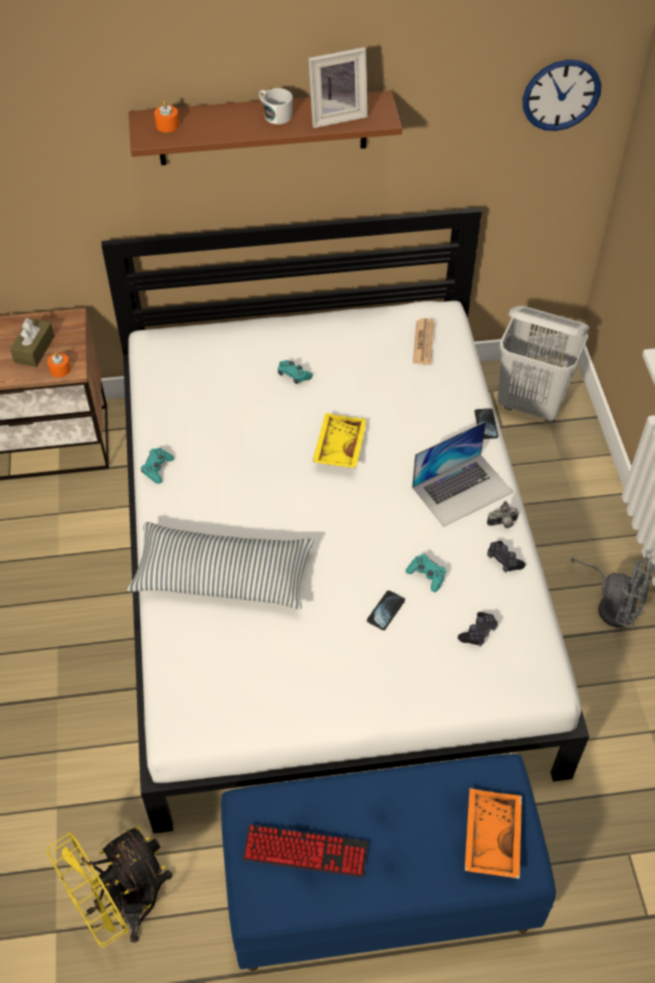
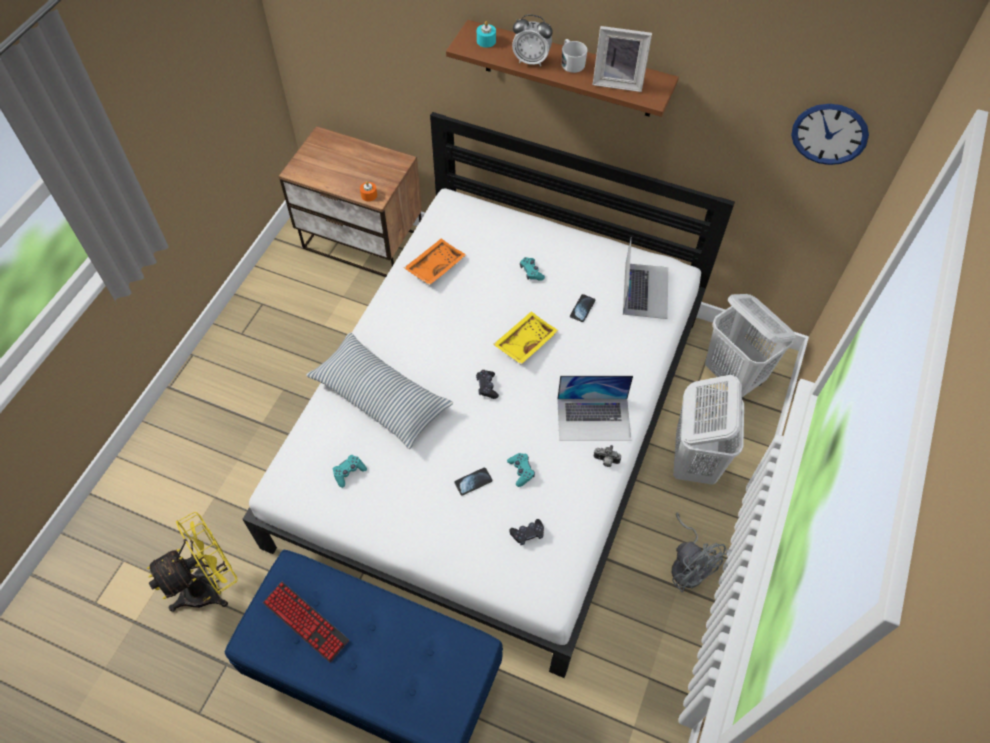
camera: 30 degrees right, 5 degrees up
brown tissue box [10,318,54,367] -> none
yellow fan [46,827,172,947] -> yellow fan turned 150 degrees clockwise [147,512,238,612]
turquoise game controller [141,448,174,484] -> turquoise game controller moved to [333,455,367,488]
orange candle [154,101,179,132] -> turquoise candle [477,21,496,48]
newspaper [413,318,434,365] -> laptop [623,239,668,319]
orange tray [465,788,522,879] -> orange tray moved to [404,239,466,285]
phone [475,409,498,439] -> phone moved to [570,294,595,322]
black game controller [487,541,526,572] -> black game controller moved to [476,370,499,399]
none -> alarm clock [512,14,553,67]
none -> white laundry basket [673,375,744,485]

